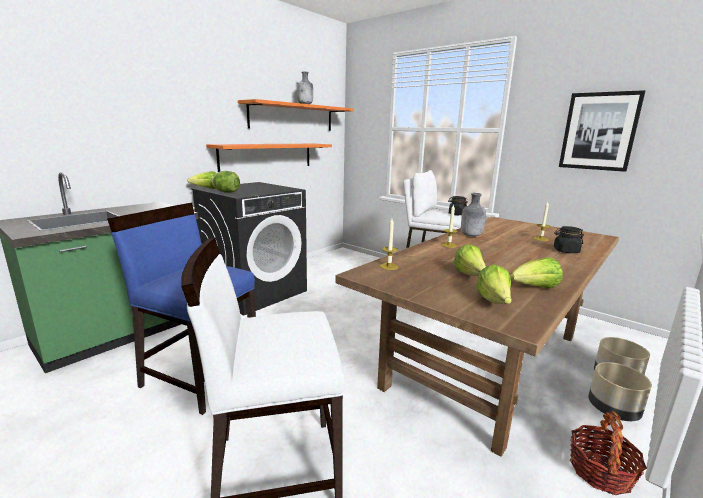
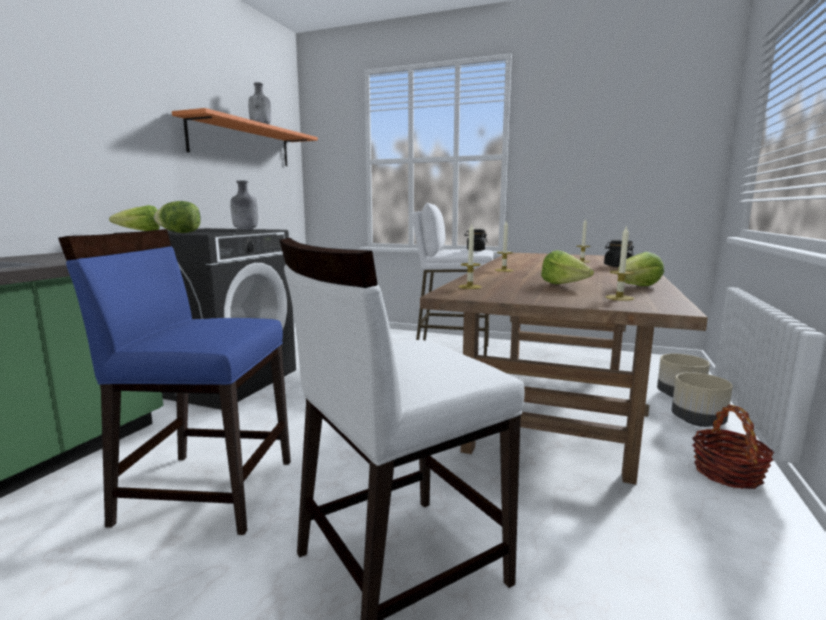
camera: 20 degrees left, 5 degrees down
orange shelf [206,144,332,172] -> none
grey bottle [461,193,486,237] -> grey bottle moved to [231,180,258,230]
lettuce [476,264,512,304] -> candle [605,225,634,301]
picture [559,90,645,172] -> none

